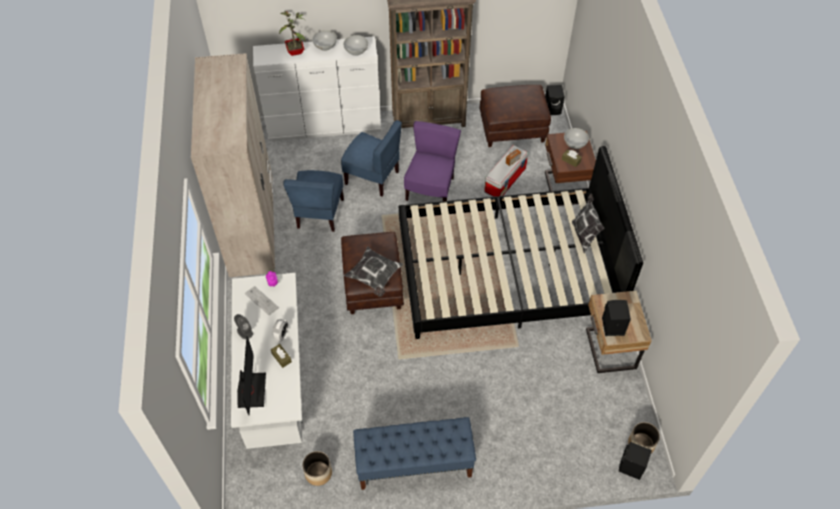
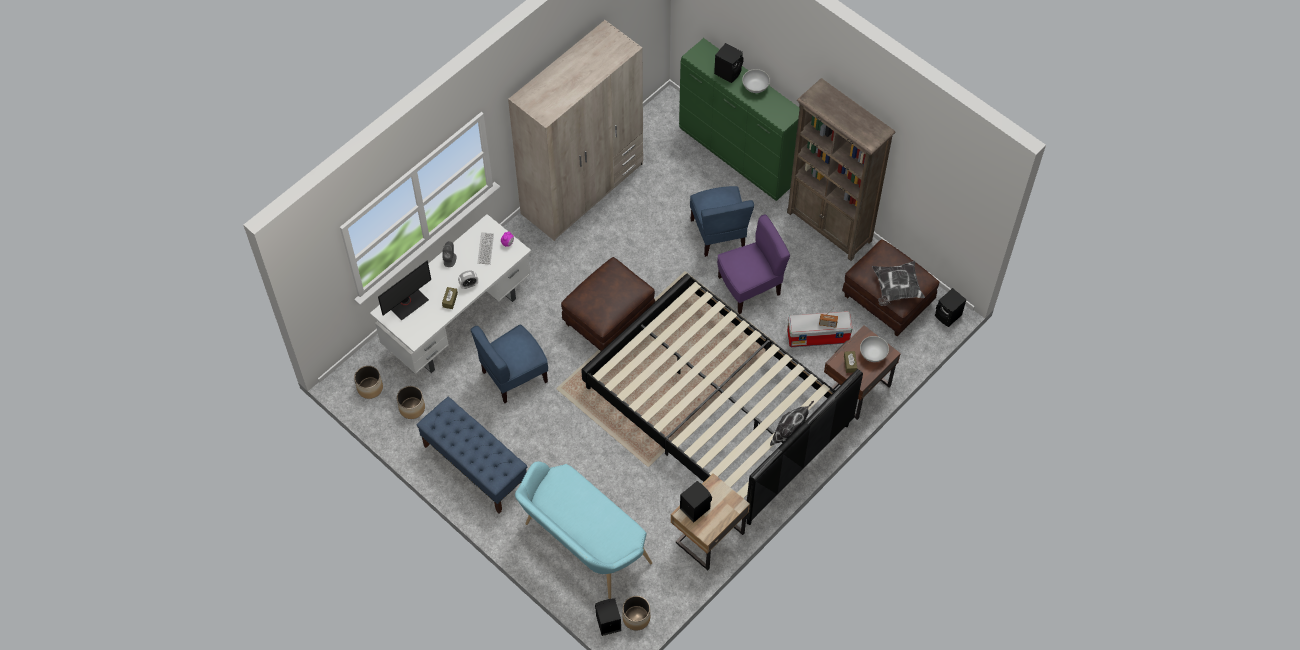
camera: 50 degrees right, 5 degrees up
white dresser [253,36,381,141] -> green dresser [679,38,800,201]
potted plant [279,11,306,56] -> black speaker [714,43,744,83]
blue chair [283,170,344,232] -> blue chair moved to [471,325,548,403]
white bowl [343,35,368,56] -> none
pillow [344,246,403,297] -> pillow moved to [872,261,925,306]
none -> planter [354,366,383,399]
none -> turquoise bench [515,462,652,599]

